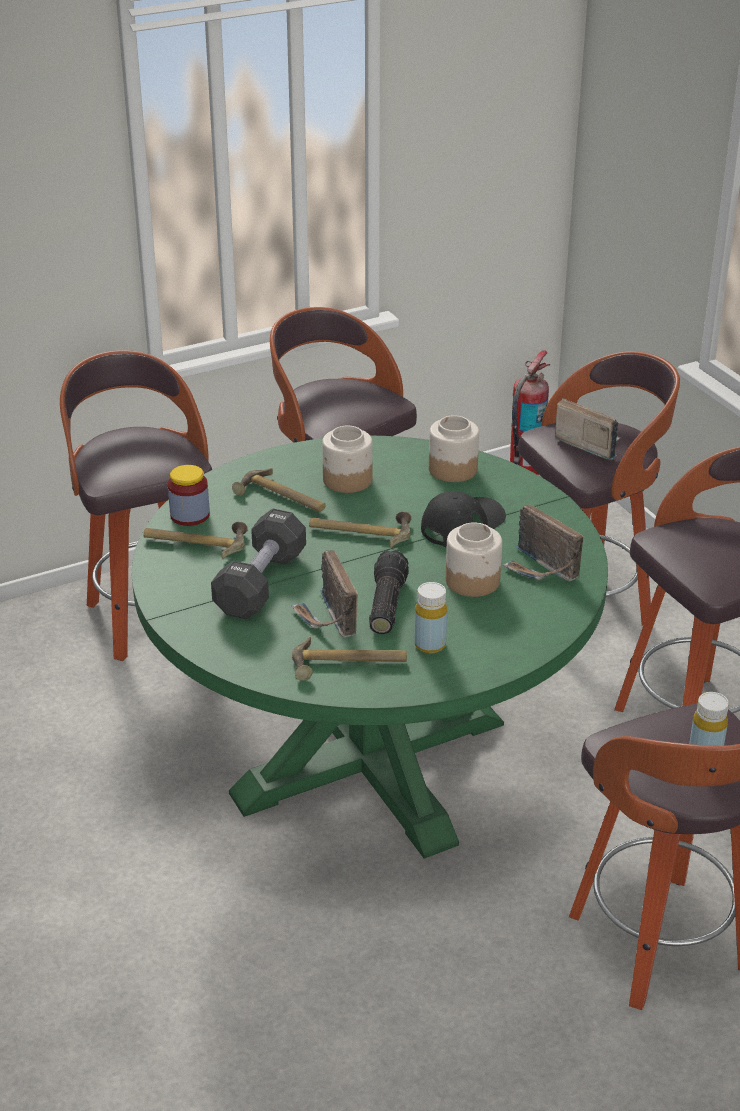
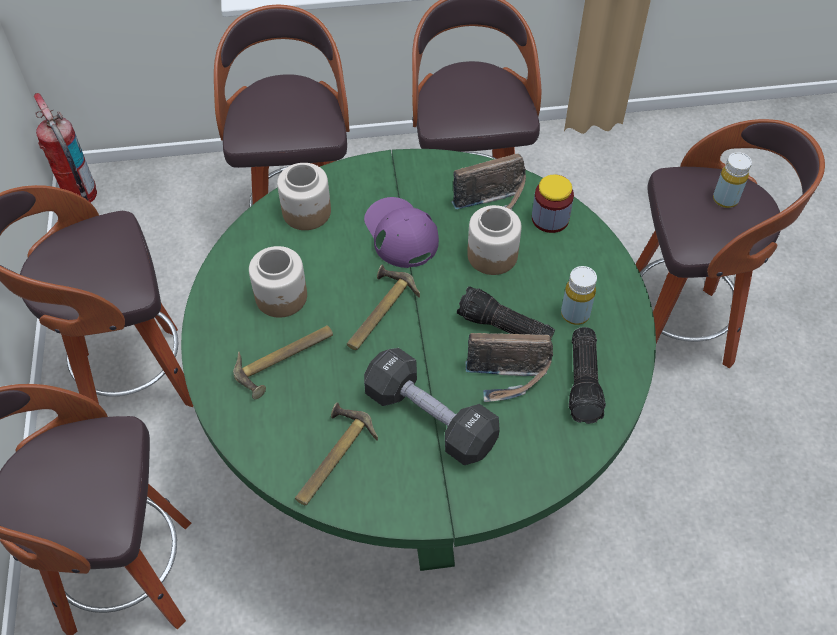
camera: 70 degrees left, 20 degrees up
jar [168,465,210,526] -> jar moved to [532,175,574,233]
hammer [292,636,407,681] -> flashlight [569,327,606,424]
black cap [421,491,506,547] -> purple cap [364,197,439,268]
radio [555,398,621,460] -> none

